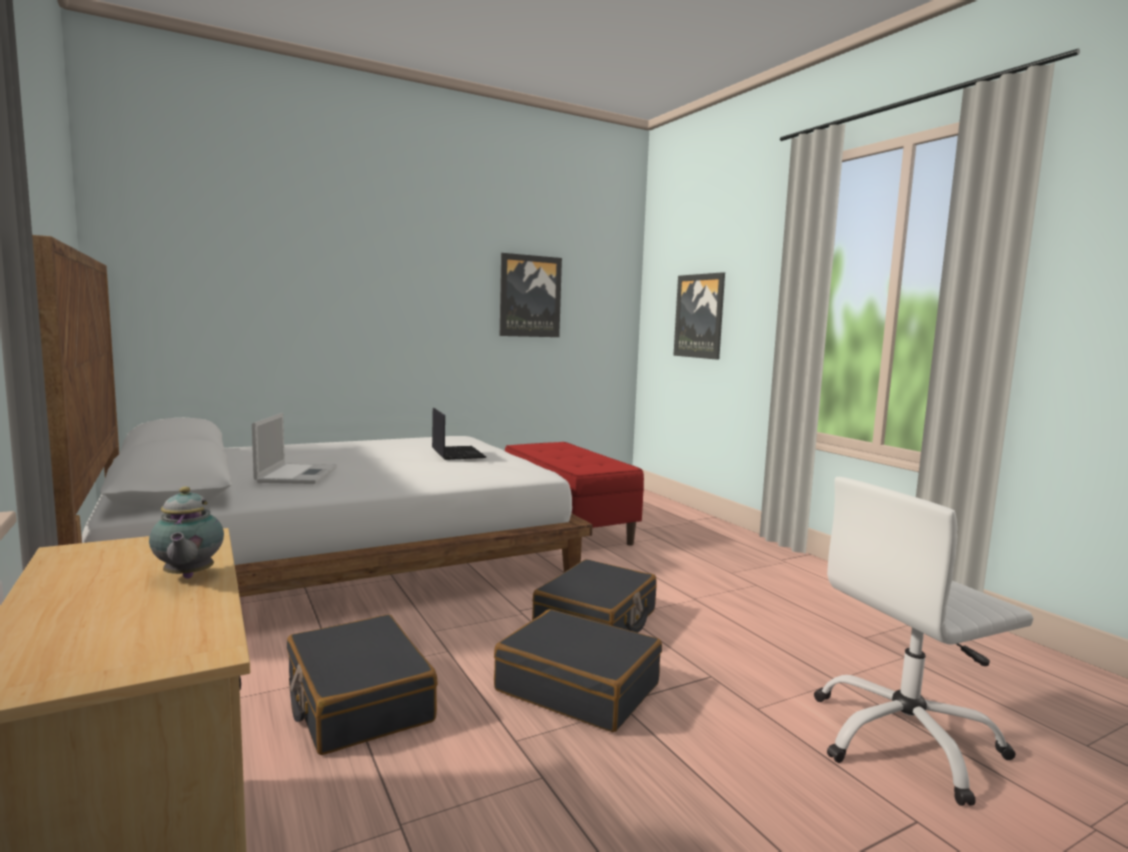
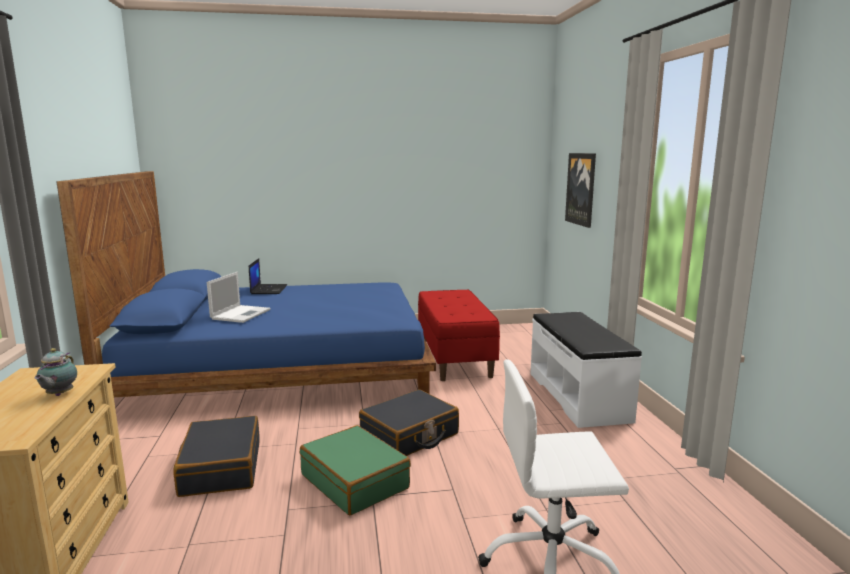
camera: 20 degrees right, 5 degrees up
white bed [32,235,593,597] -> blue bed [57,171,436,397]
laptop [432,408,486,460] -> laptop moved to [249,258,287,294]
black suitcase [494,609,662,732] -> green suitcase [300,425,411,515]
picture [500,253,562,337] -> none
none -> white bench [530,312,642,428]

